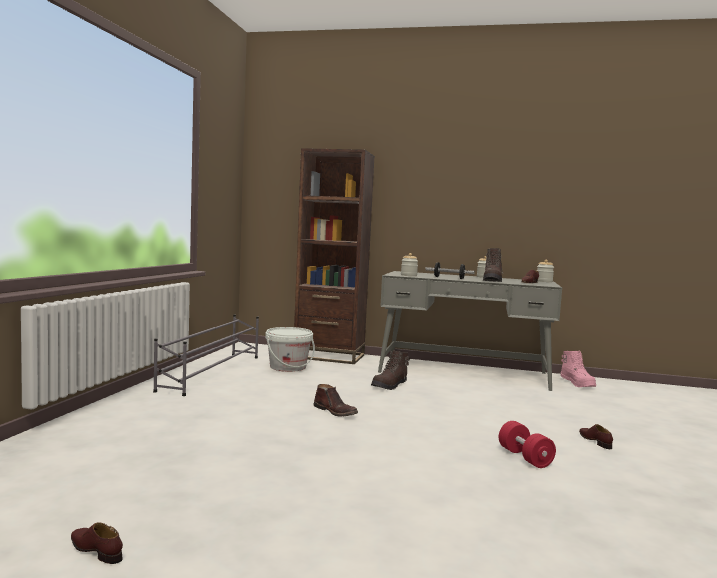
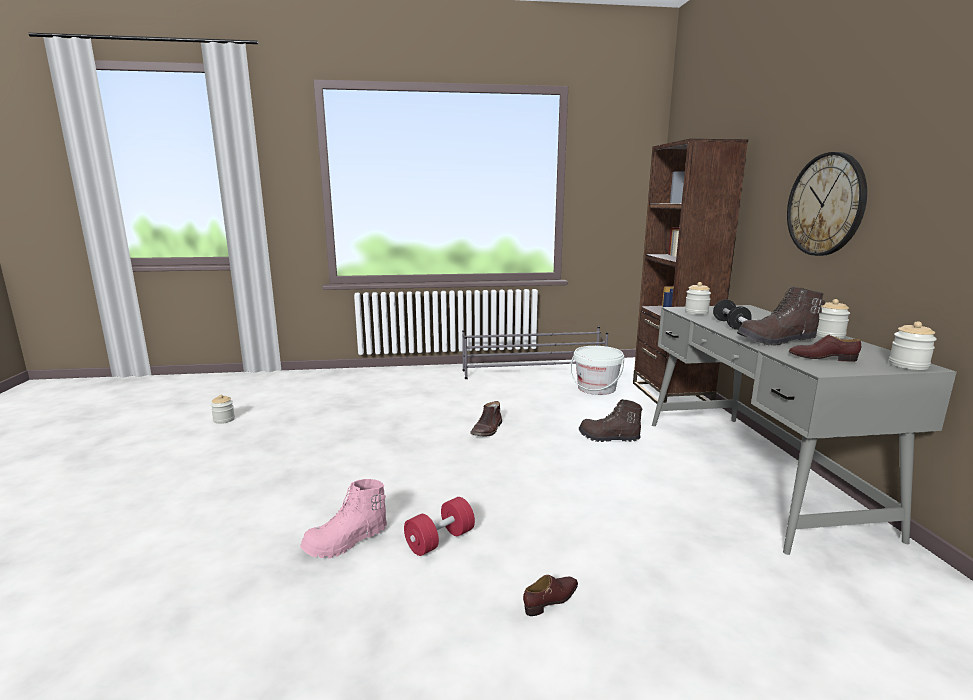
camera: 70 degrees right, 10 degrees up
brown shoe [71,522,123,564] -> jar [211,395,235,424]
pink boot [560,351,596,387] -> pink boot moved to [300,479,387,558]
none -> wall clock [787,152,867,256]

